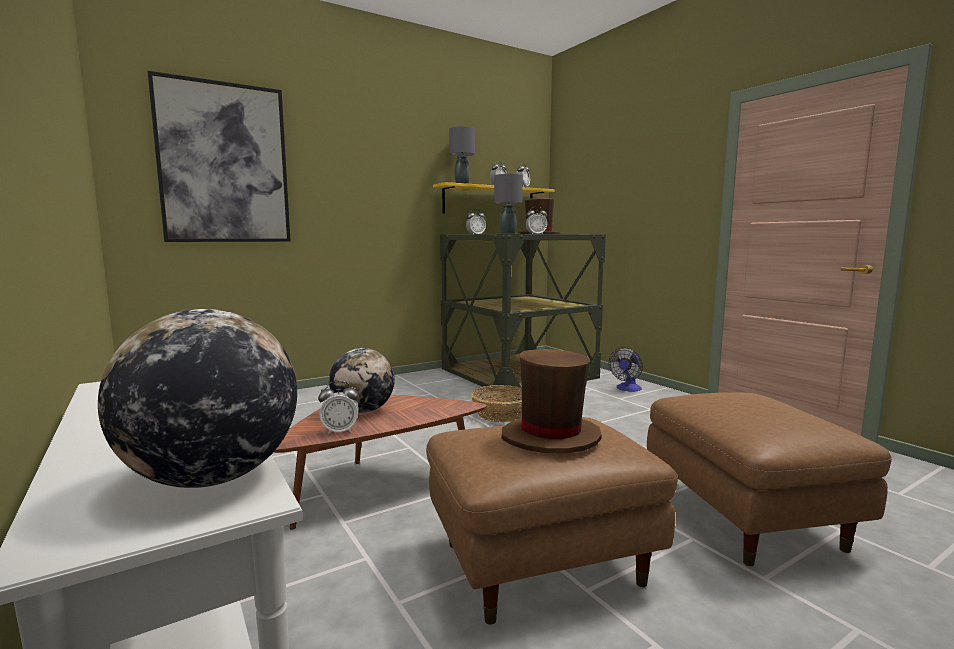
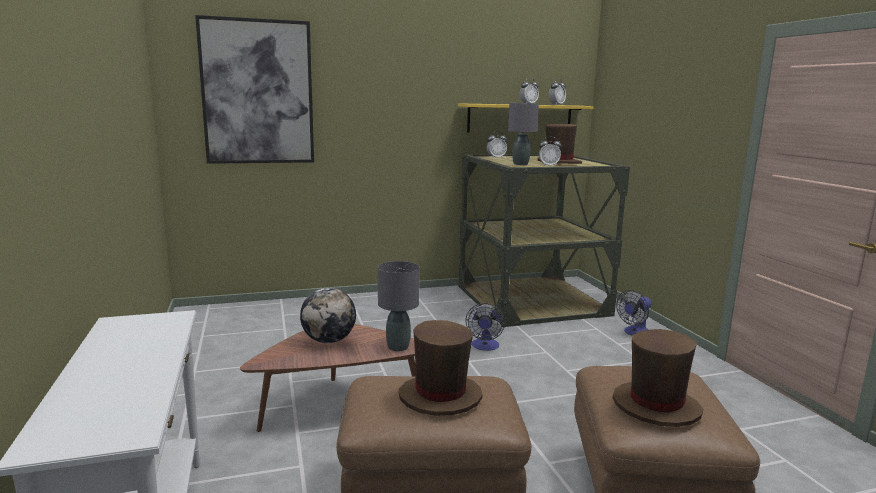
camera: 15 degrees right, 5 degrees up
globe [98,309,297,488] -> none
alarm clock [318,381,359,435] -> none
grey table lamp [449,126,475,184] -> grey table lamp moved to [378,261,420,351]
basket [471,385,522,422] -> fan [466,303,505,351]
none -> brown hat [612,329,703,427]

